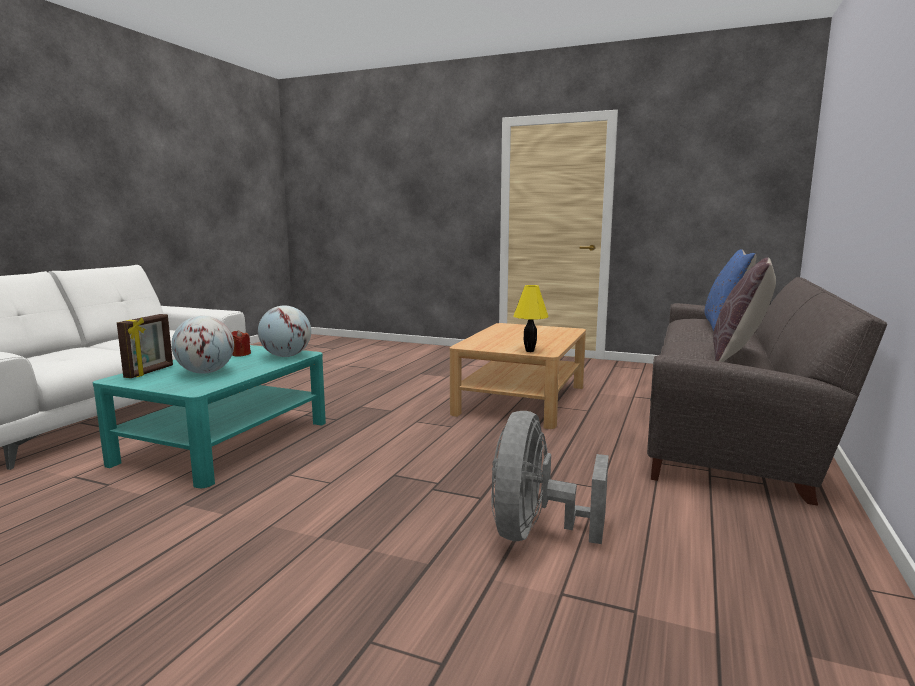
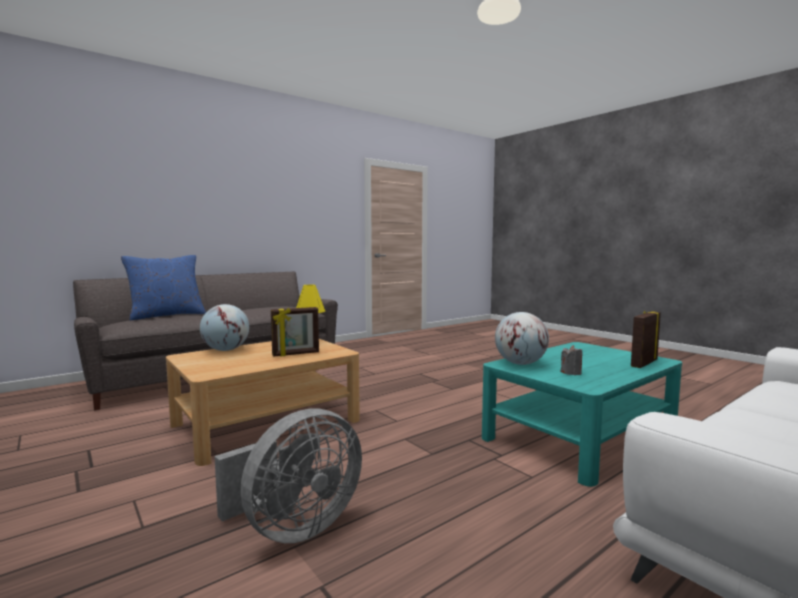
camera: 150 degrees left, 5 degrees down
globe [171,316,234,374] -> globe moved to [200,304,249,351]
red candle [232,330,251,356] -> grey candle [561,345,583,375]
grey fan [491,411,609,544] -> grey fan moved to [214,408,362,543]
brown pillow [713,257,776,362] -> none
none -> picture frame [271,307,319,357]

